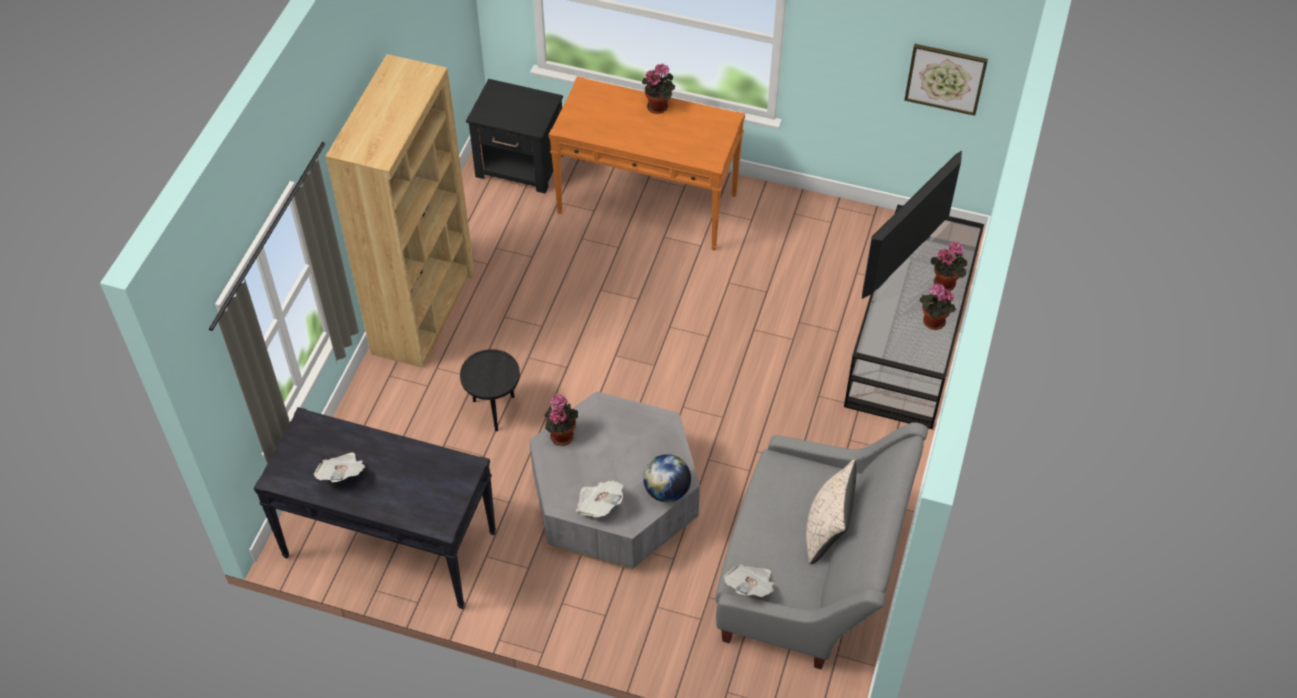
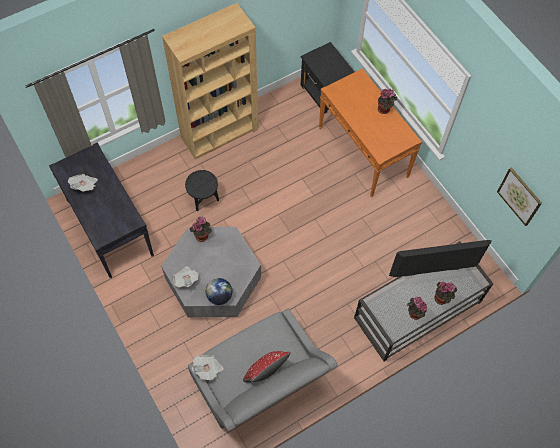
camera: 40 degrees right, 10 degrees up
beige pillow [806,460,856,564] -> red pillow [243,351,290,383]

